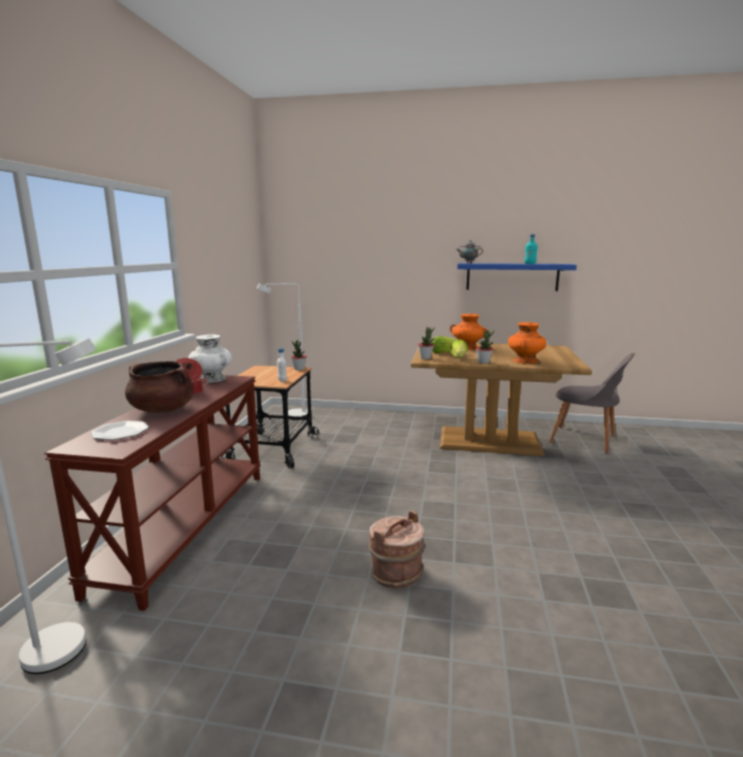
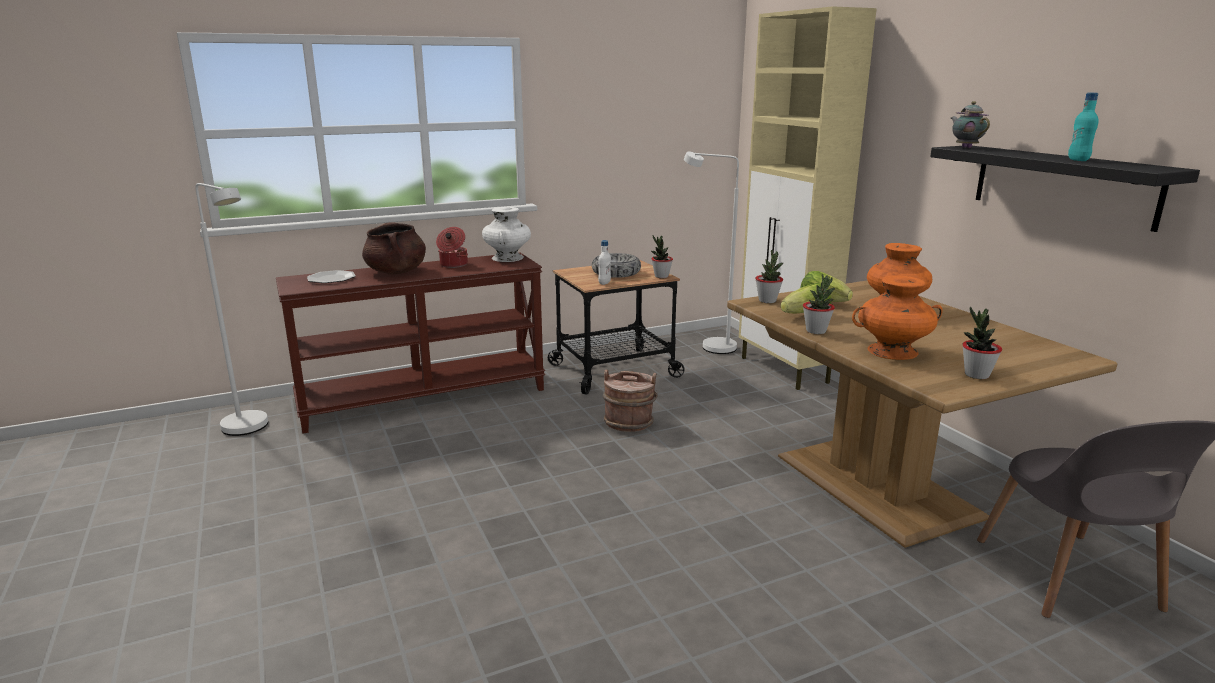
camera: 55 degrees right, 5 degrees up
brown bucket [368,511,425,589] -> brown bucket moved to [603,370,658,432]
blue shelf [457,263,577,291] -> black shelf [930,146,1200,232]
none -> bowl [592,253,641,278]
none -> beige cabinet [739,6,877,390]
none -> potted plant [962,307,1002,379]

